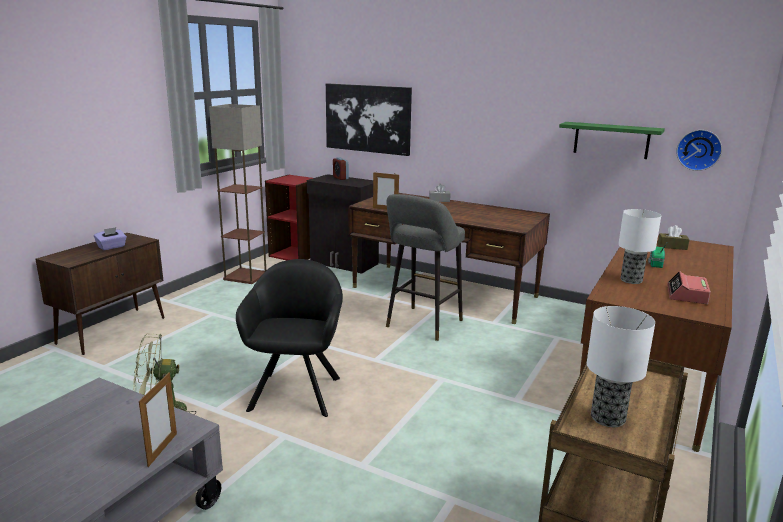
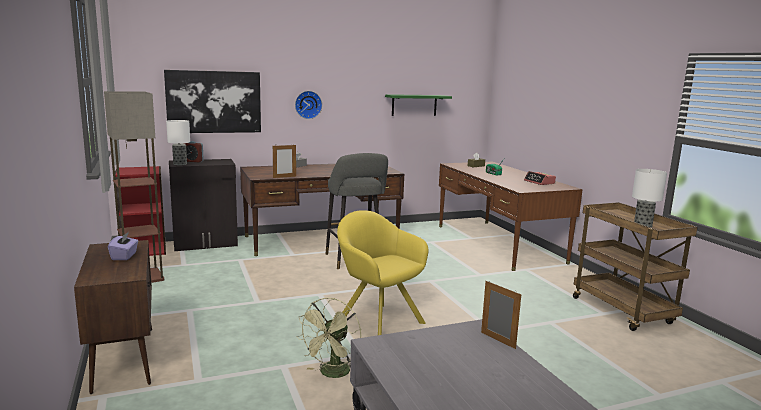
camera: 50 degrees left, 5 degrees down
black armchair [236,259,343,417] -> yellow armchair [337,210,429,335]
table lamp [618,209,661,284] -> table lamp moved to [166,120,190,165]
wall clock [676,130,722,171] -> wall clock moved to [295,91,322,119]

